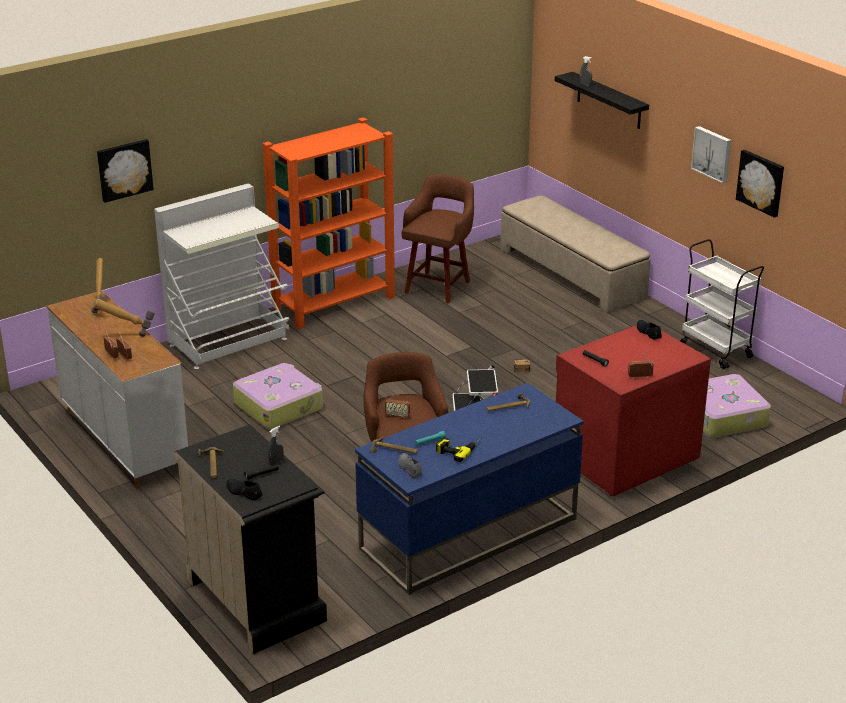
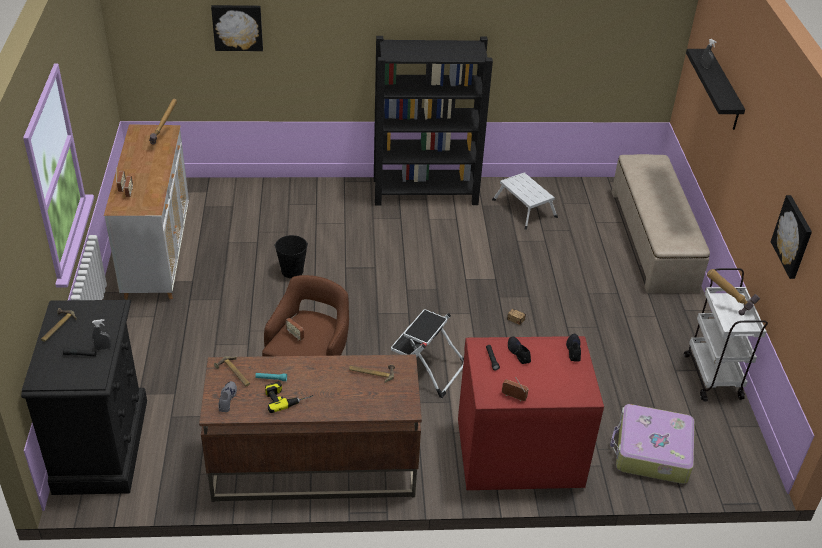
camera: 30 degrees right, 10 degrees up
hammer [93,298,155,337] -> hammer moved to [707,269,760,315]
white shoe rack [154,183,290,369] -> none
black shoe [226,479,263,500] -> black shoe moved to [508,336,531,364]
suitcase [233,363,323,429] -> black bucket [274,235,308,278]
orange bookcase [263,117,395,329] -> black bookcase [374,36,493,206]
blue desk [355,383,584,595] -> brown desk [199,355,422,502]
brown stool [402,174,474,303] -> white step ladder [492,172,558,230]
picture [691,126,731,183] -> none

